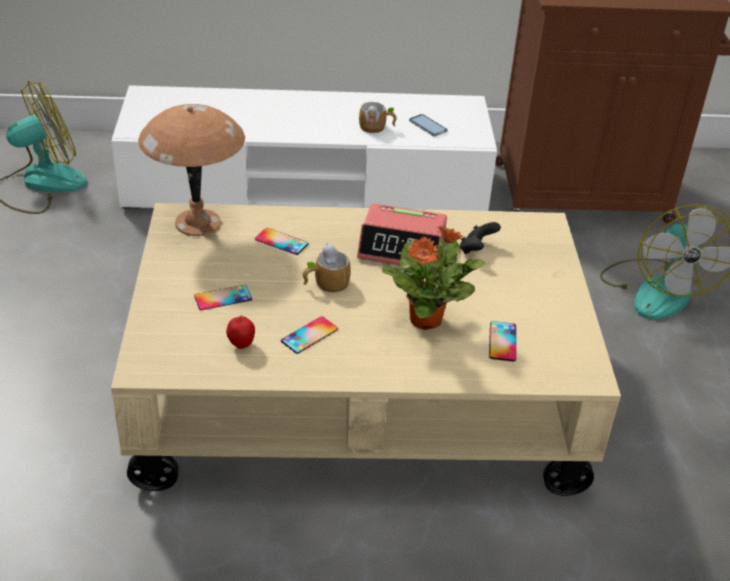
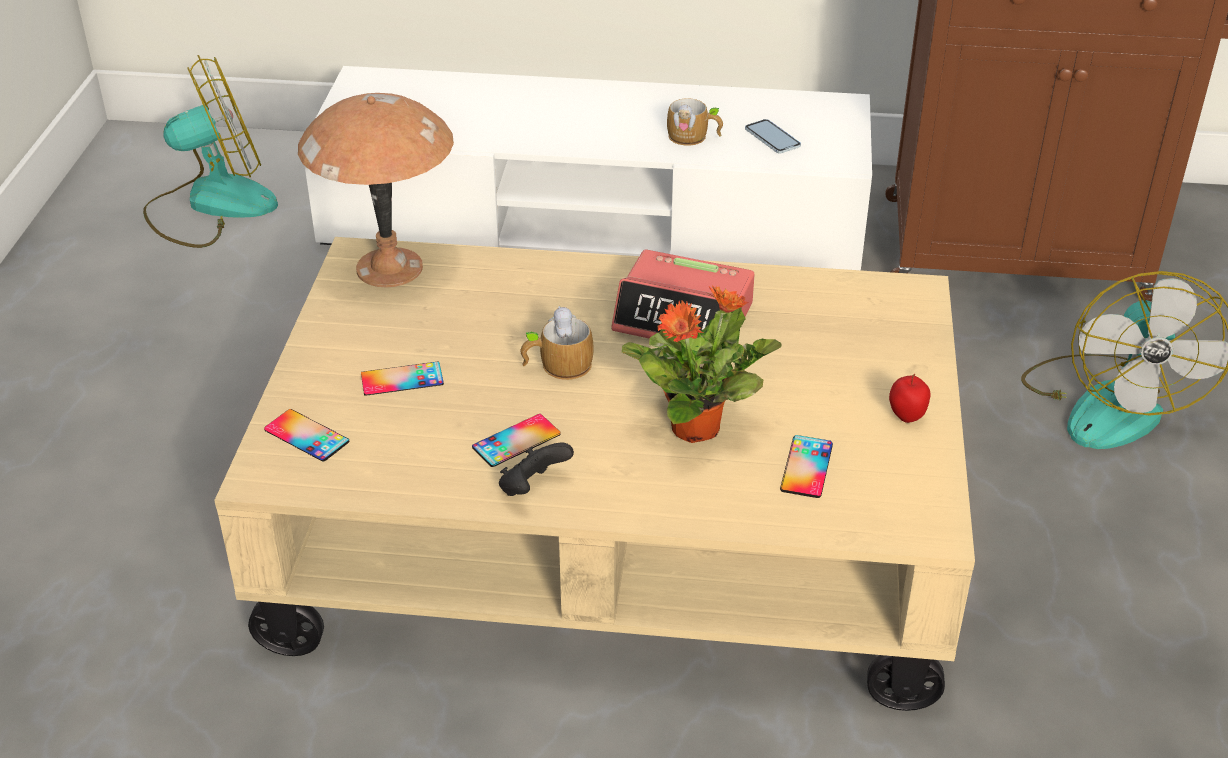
camera: 10 degrees right, 0 degrees up
apple [226,315,255,349] -> apple moved to [889,374,930,423]
phone [255,228,309,255] -> phone moved to [264,409,349,461]
black game controller [460,222,501,254] -> black game controller moved to [499,443,574,496]

